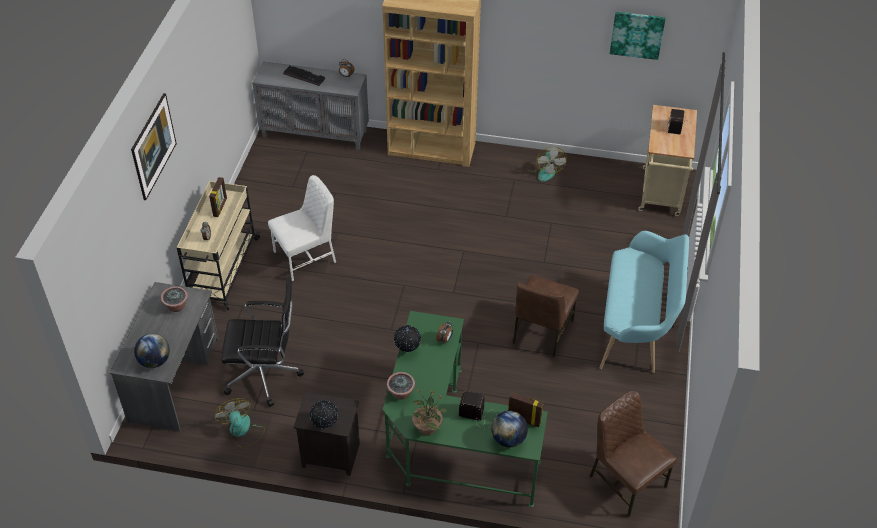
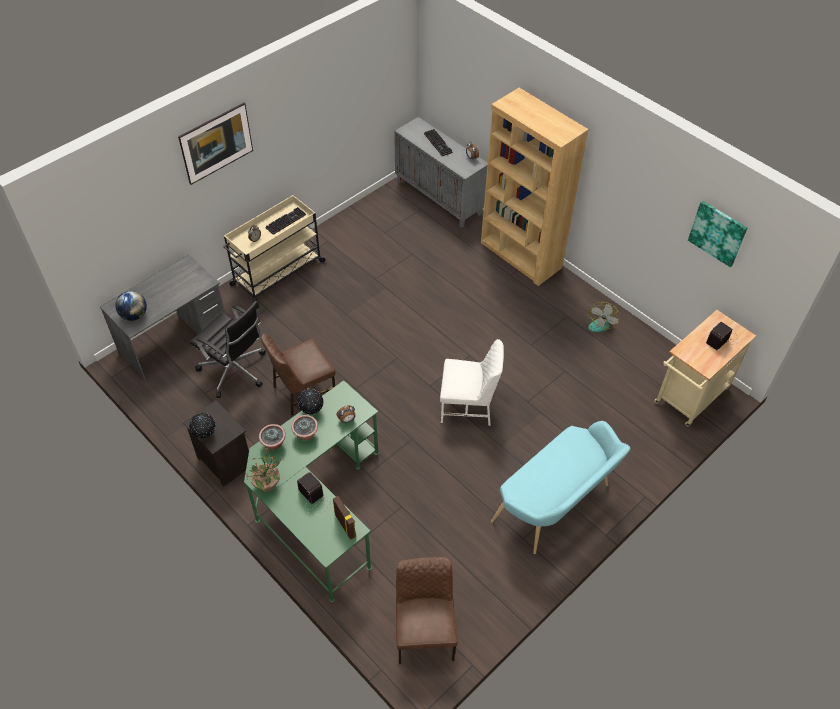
camera: 35 degrees right, 5 degrees up
potted plant [161,286,188,312] -> potted plant moved to [291,415,318,440]
picture frame [209,177,227,217] -> keyboard [265,207,306,235]
fan [214,398,265,447] -> none
white chair [268,175,336,281] -> white chair moved to [440,339,504,426]
globe [491,411,528,448] -> none
brown chair [513,275,579,357] -> brown chair moved to [261,334,336,416]

